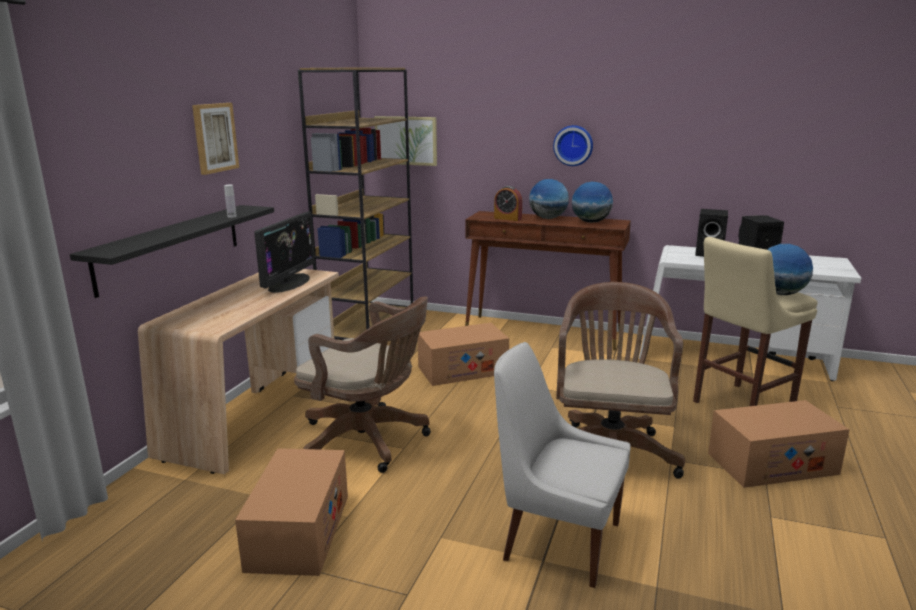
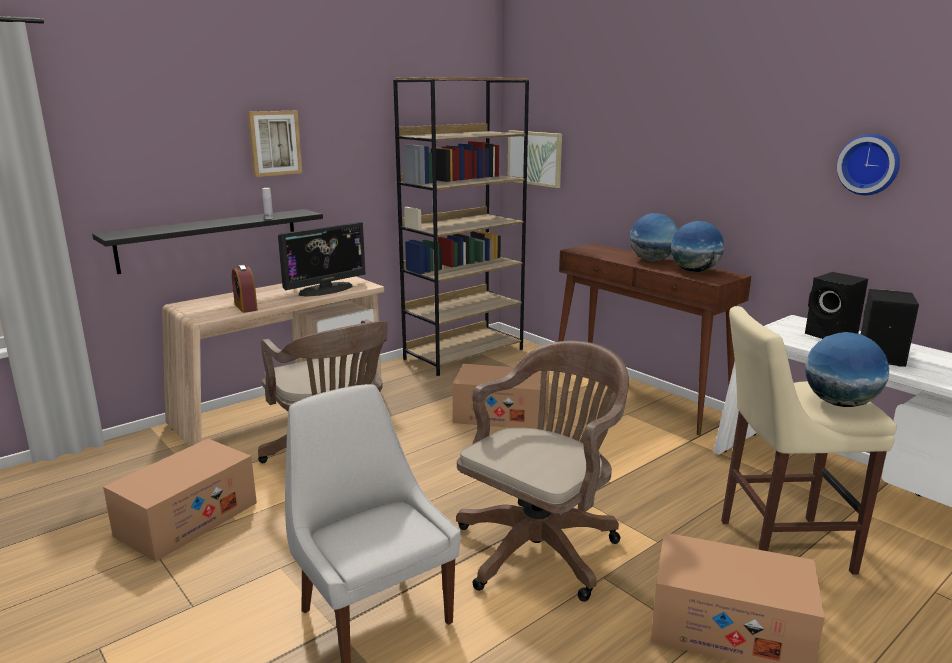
camera: 30 degrees right, 0 degrees up
alarm clock [494,186,522,221] -> alarm clock moved to [232,265,258,313]
wall clock [553,125,593,166] -> wall clock moved to [836,134,900,195]

